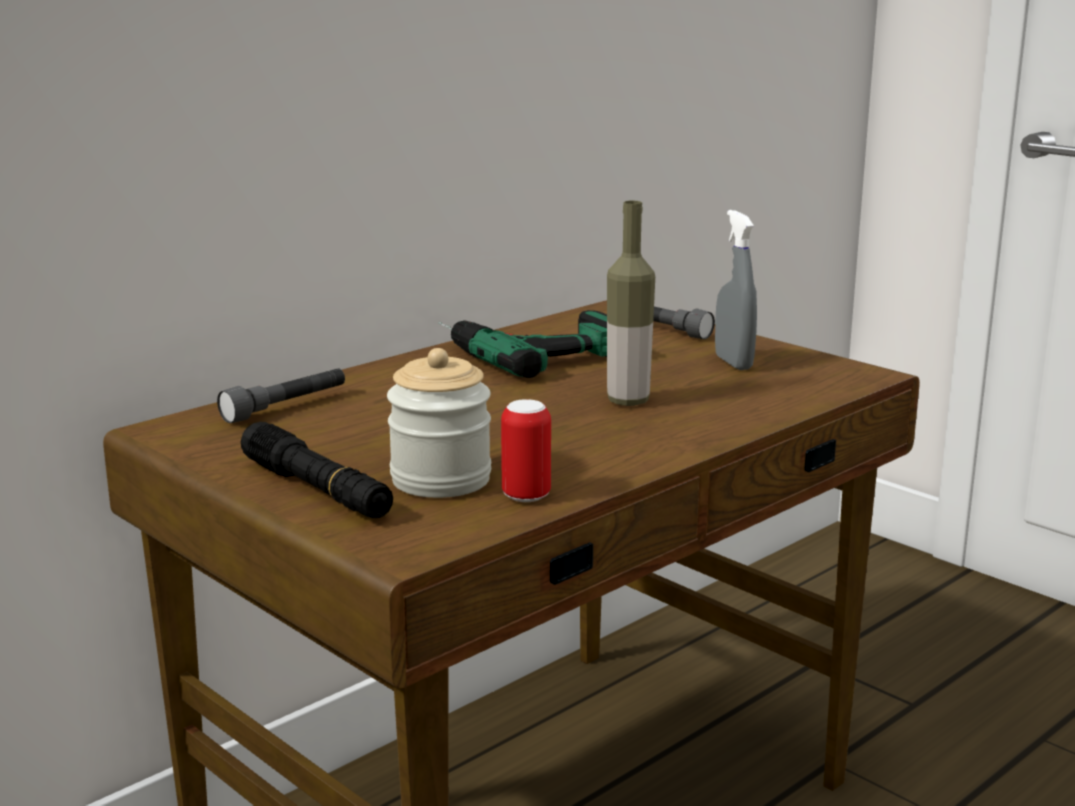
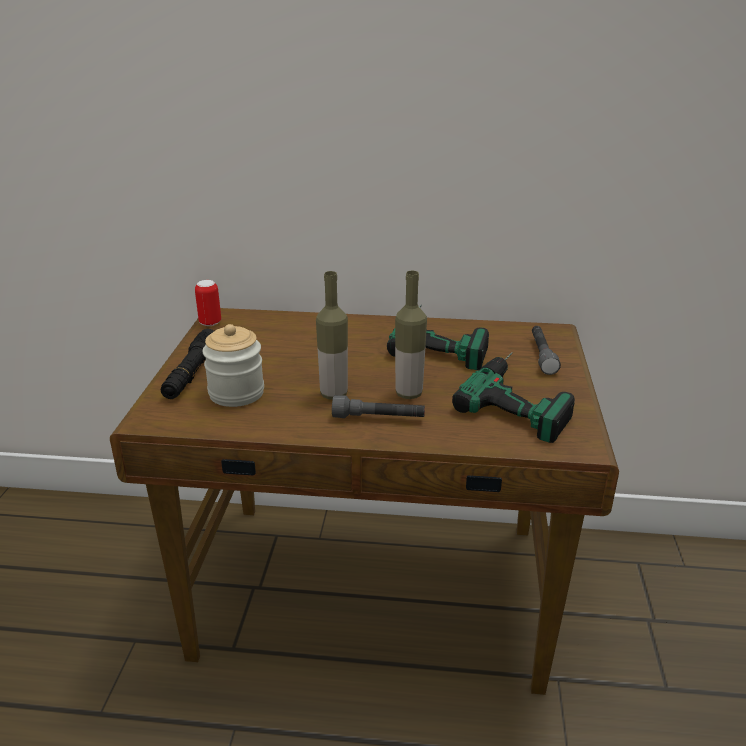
camera: 50 degrees right, 10 degrees up
grey flashlight [217,368,345,423] -> grey flashlight moved to [332,395,425,418]
can [501,399,551,502] -> can moved to [195,280,221,326]
grey spray bottle [715,210,757,370] -> power drill [452,352,575,443]
none -> bottle [316,271,348,400]

